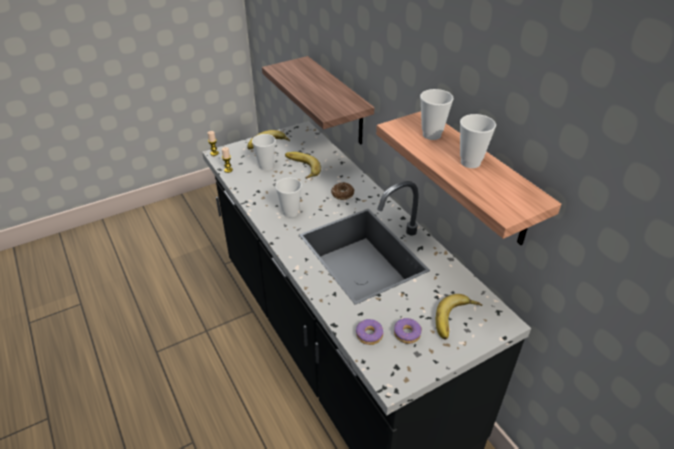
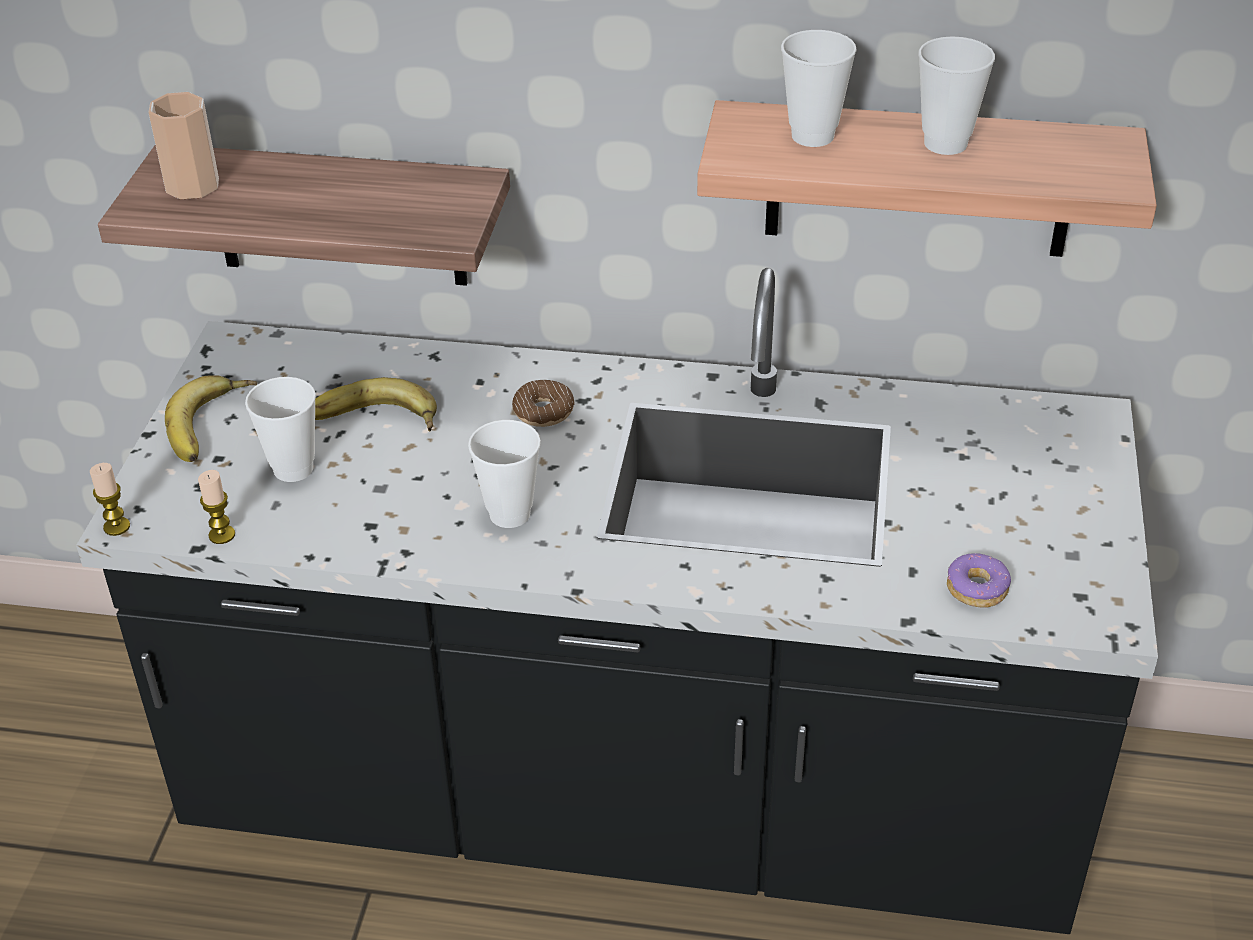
camera: 50 degrees left, 0 degrees up
donut [394,318,421,344] -> none
banana [436,294,482,340] -> none
none -> cup [148,92,219,199]

